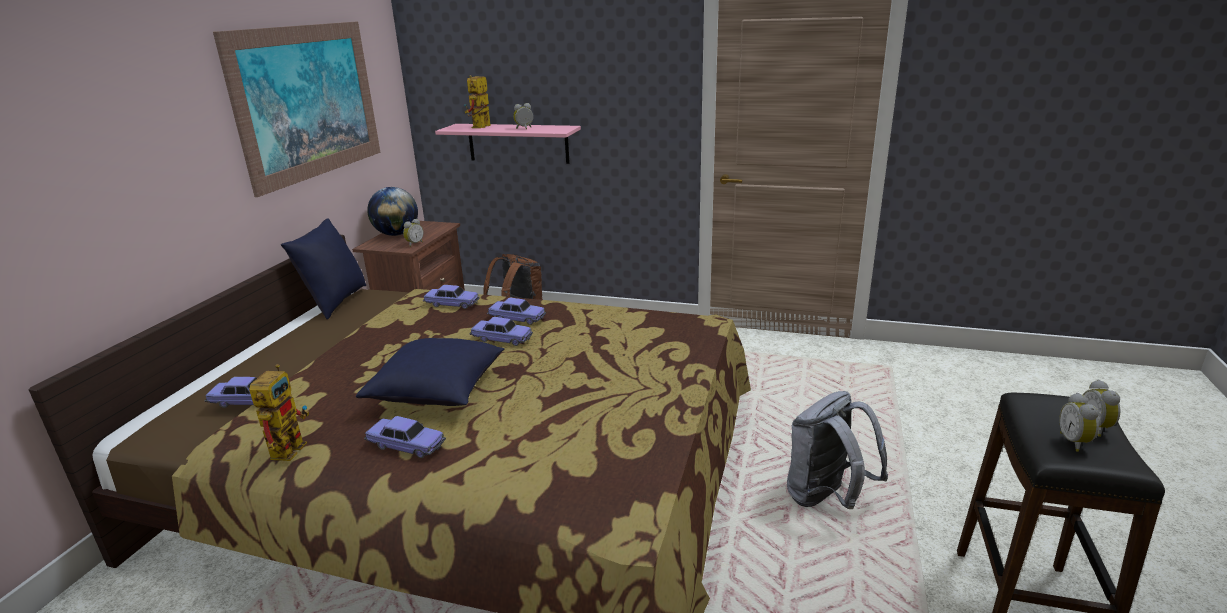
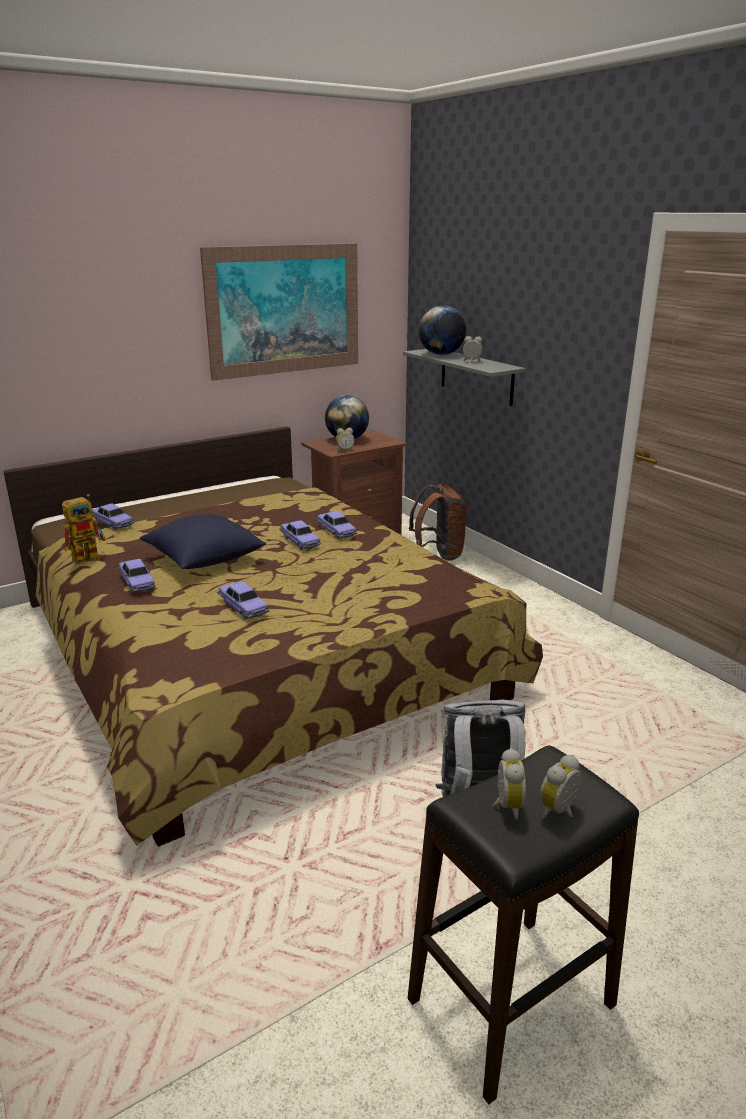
camera: 40 degrees right, 0 degrees up
blue pillow [281,218,366,319] -> none
toy car [423,285,480,309] -> toy car moved to [217,582,270,619]
pink shelf [435,124,581,164] -> grey shelf [403,349,526,406]
toy robot [464,75,491,128] -> globe [419,306,466,355]
alarm clock [1059,393,1099,452] -> alarm clock turned 135 degrees clockwise [493,748,526,820]

